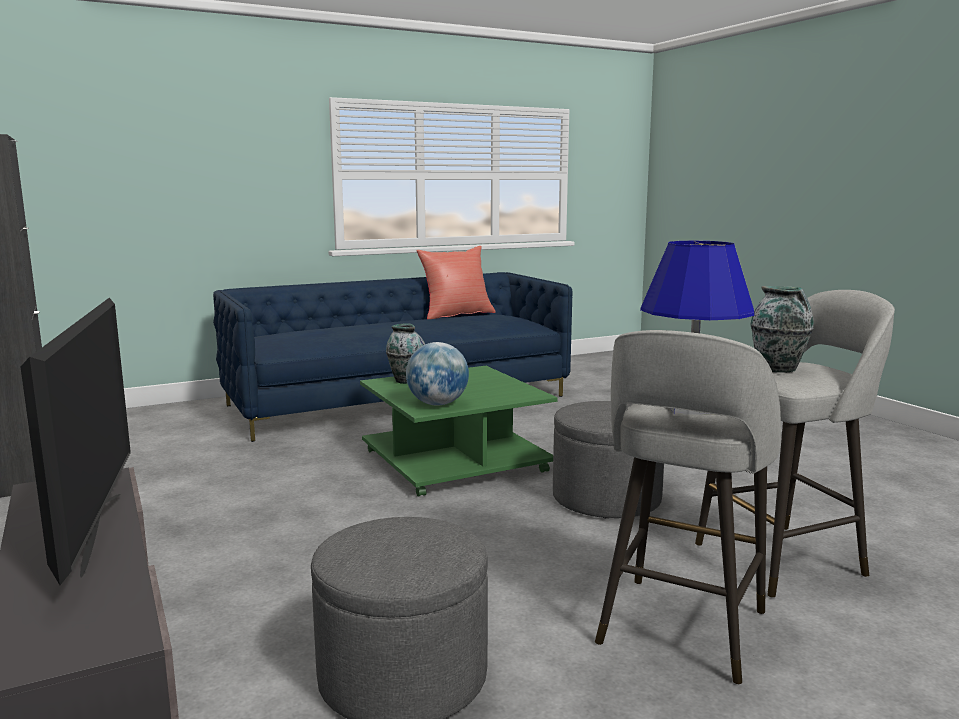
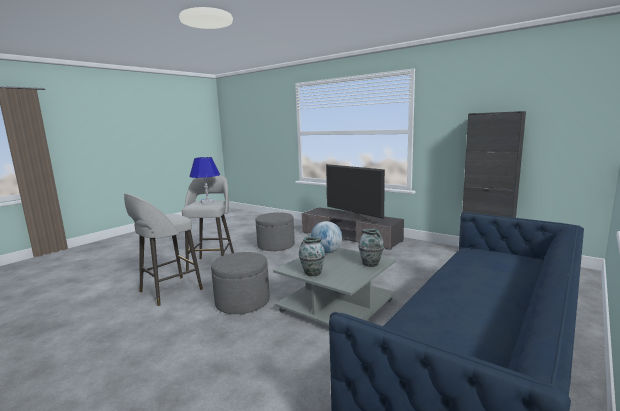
camera: 155 degrees right, 0 degrees up
green coffee table [360,366,558,497] -> grey coffee table [273,248,396,326]
red pillow [417,246,496,319] -> none
vase [750,286,814,373] -> vase moved to [299,236,325,276]

